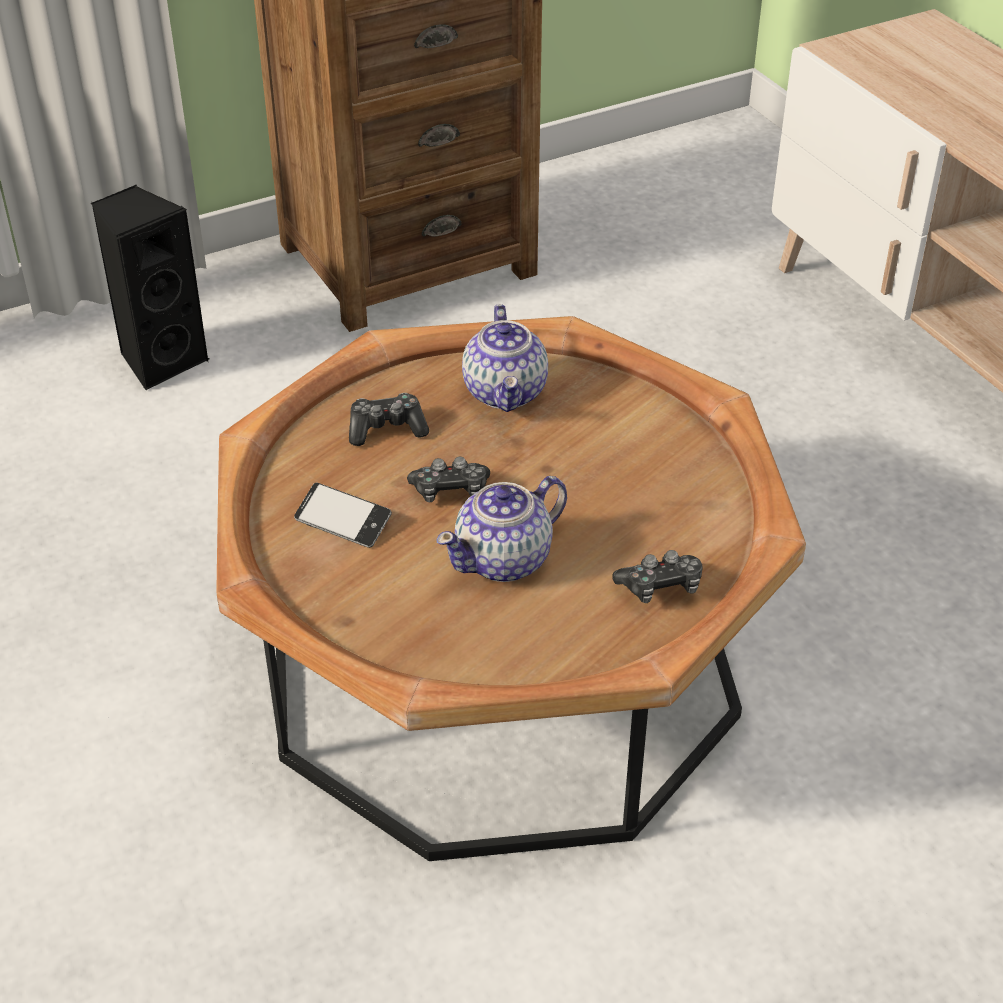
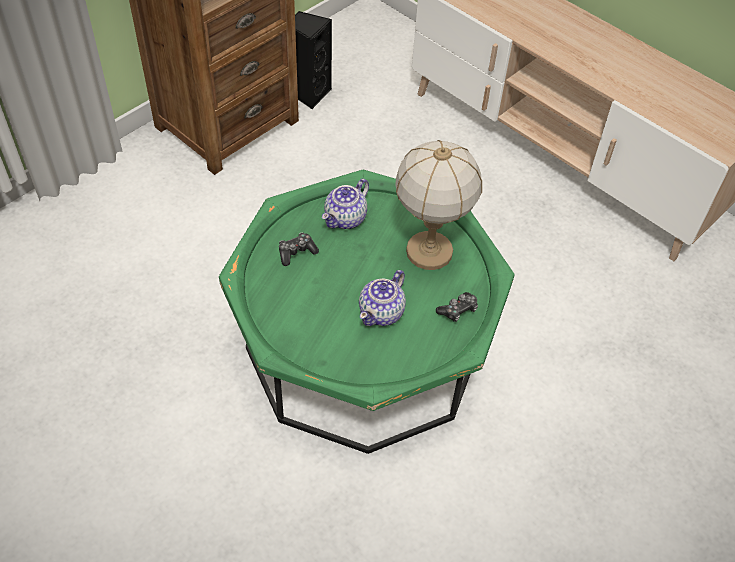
camera: 20 degrees left, 10 degrees up
black speaker [91,185,209,390] -> black speaker moved to [295,11,332,109]
brown coffee table [217,316,806,861] -> green coffee table [219,170,515,454]
phone [294,483,392,548] -> none
game controller [407,457,490,502] -> none
teapot [462,304,548,412] -> teapot turned 60 degrees clockwise [322,179,369,229]
none -> table lamp [395,140,482,270]

